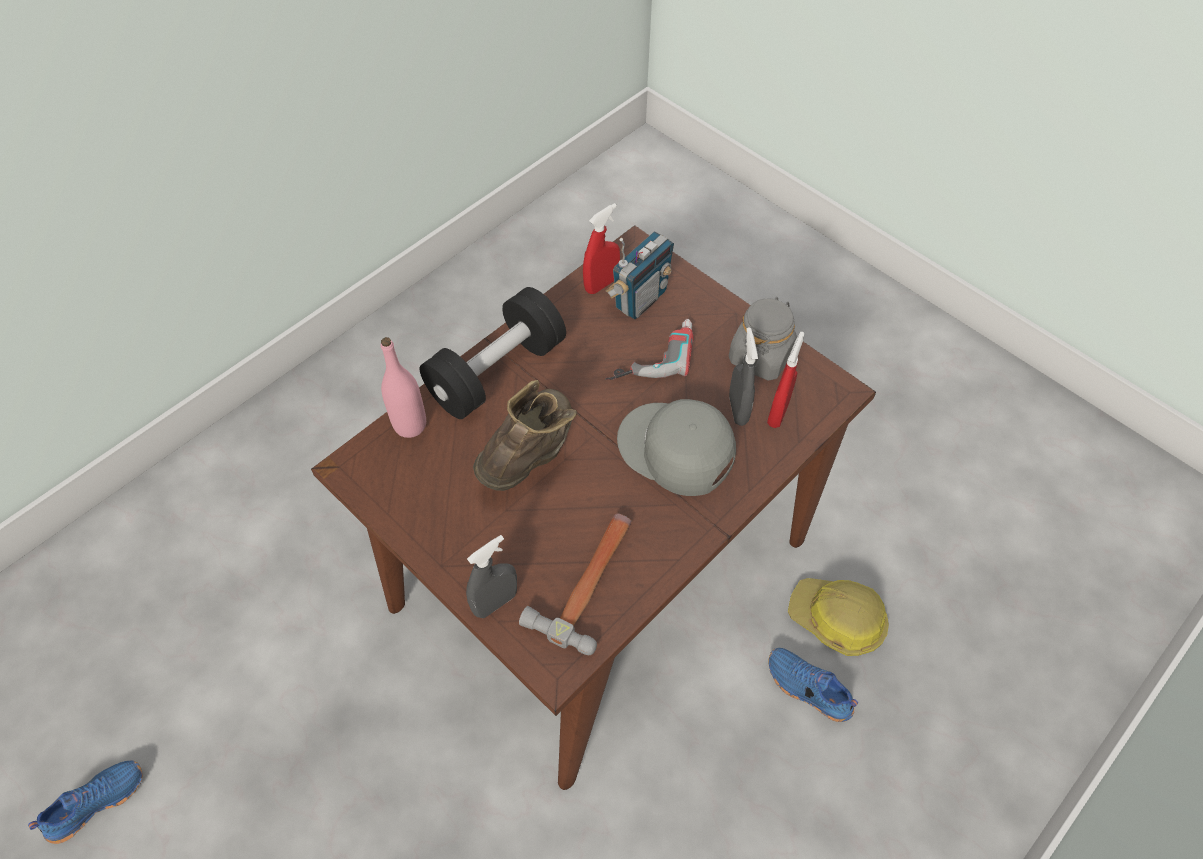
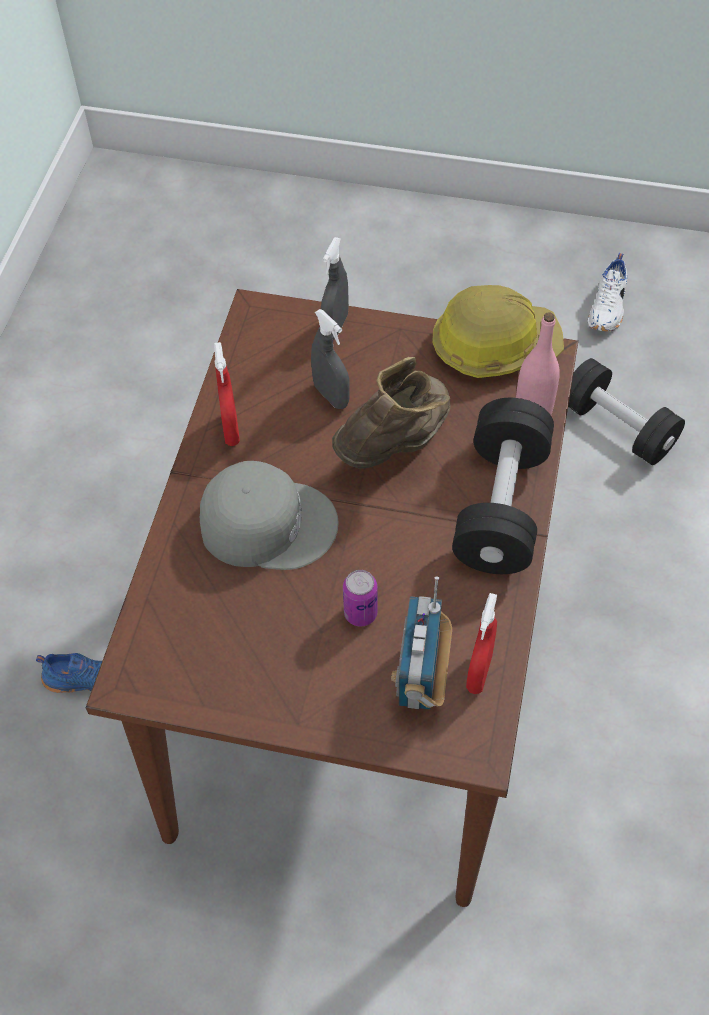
camera: 150 degrees right, 0 degrees up
blue shoe [28,760,143,844] -> white shoe [588,253,627,331]
brown boot [473,380,577,491] -> brown boot turned 135 degrees counterclockwise [332,357,451,469]
hammer [519,513,631,655] -> none
power drill [605,319,694,380] -> can [343,570,378,627]
grey jar [729,297,797,380] -> none
grey spray bottle [729,327,758,426] -> grey spray bottle moved to [311,309,350,409]
red spray bottle [767,332,805,428] -> red spray bottle moved to [214,342,240,446]
hard hat [788,578,889,656] -> hard hat moved to [433,285,564,378]
none -> black dumbbell [568,358,685,465]

